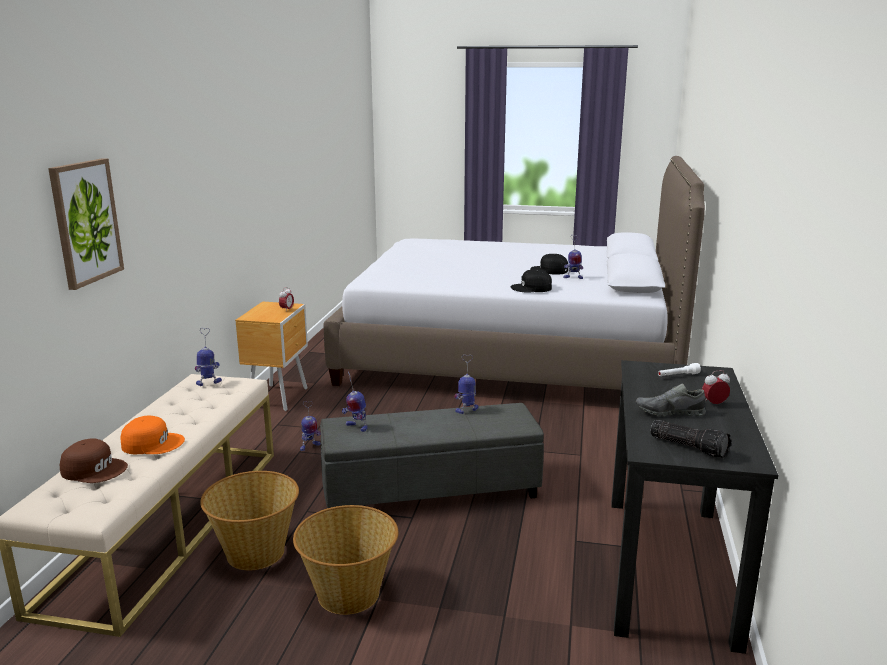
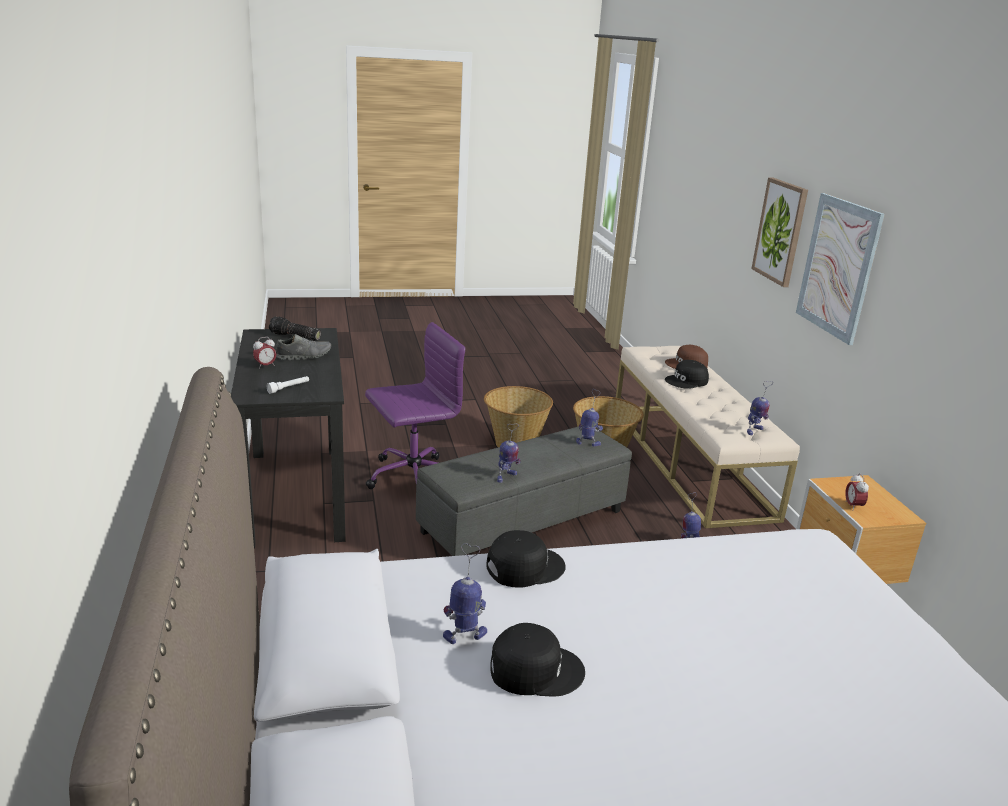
camera: 155 degrees right, 5 degrees up
orange cap [120,416,185,454] -> black cap [665,360,709,389]
none -> purple office chair [365,322,465,489]
none -> picture [796,193,885,345]

